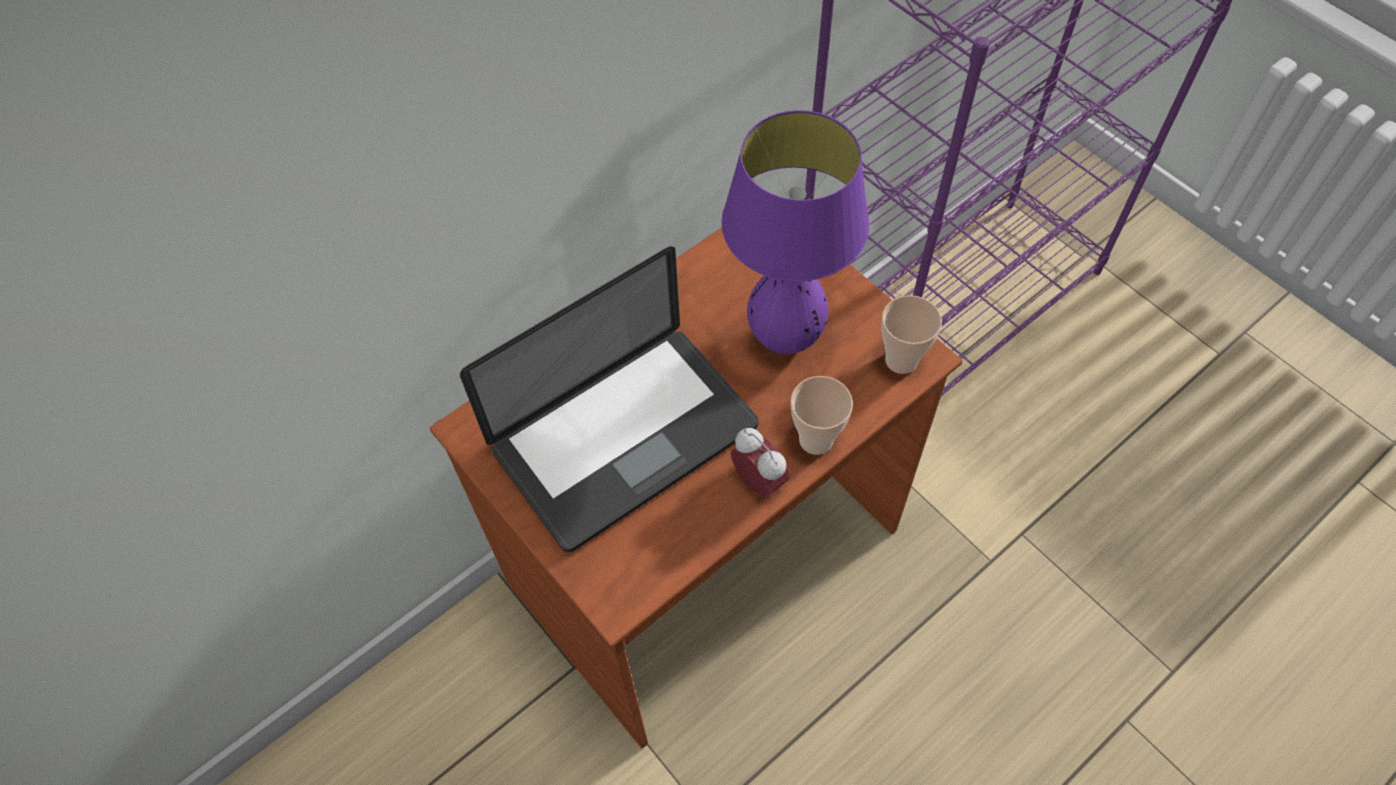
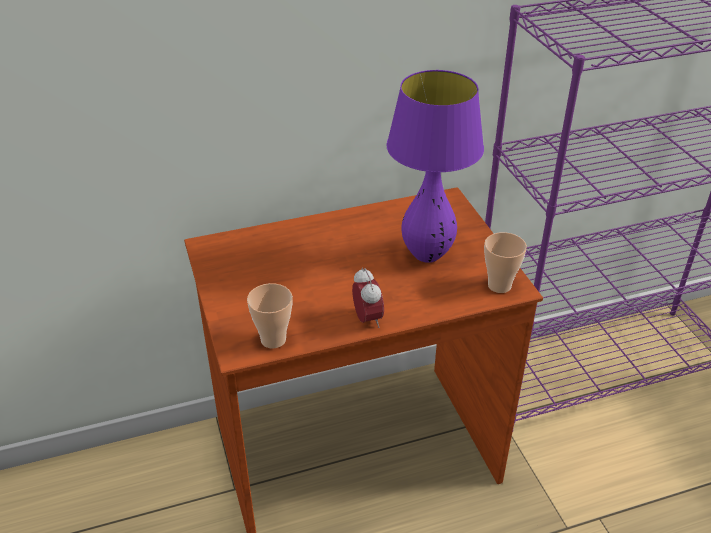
camera: 20 degrees right, 20 degrees down
laptop [460,246,759,552] -> none
cup [790,376,853,455] -> cup moved to [247,283,293,348]

